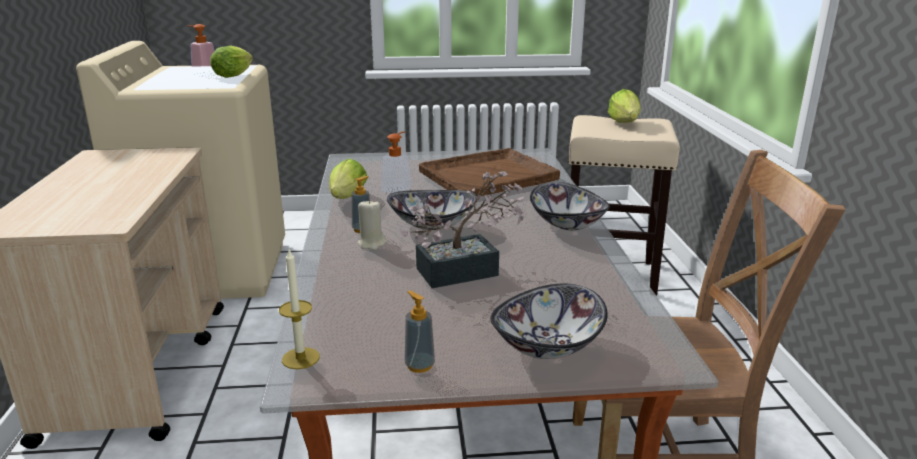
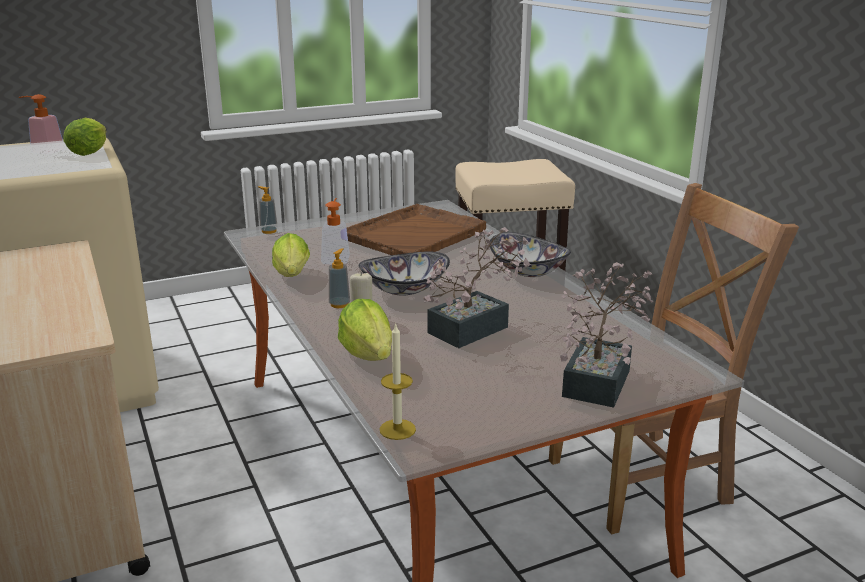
camera: 20 degrees left, 0 degrees up
soap dispenser [405,290,435,373] -> soap dispenser moved to [258,186,278,234]
bowl [490,284,608,359] -> potted plant [560,262,654,408]
lettuce [608,89,641,123] -> lettuce moved to [338,299,392,361]

